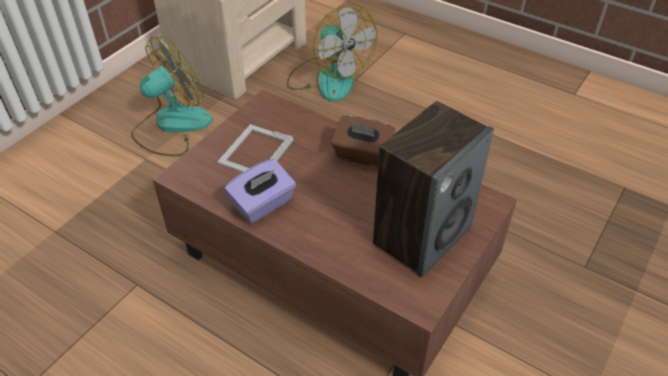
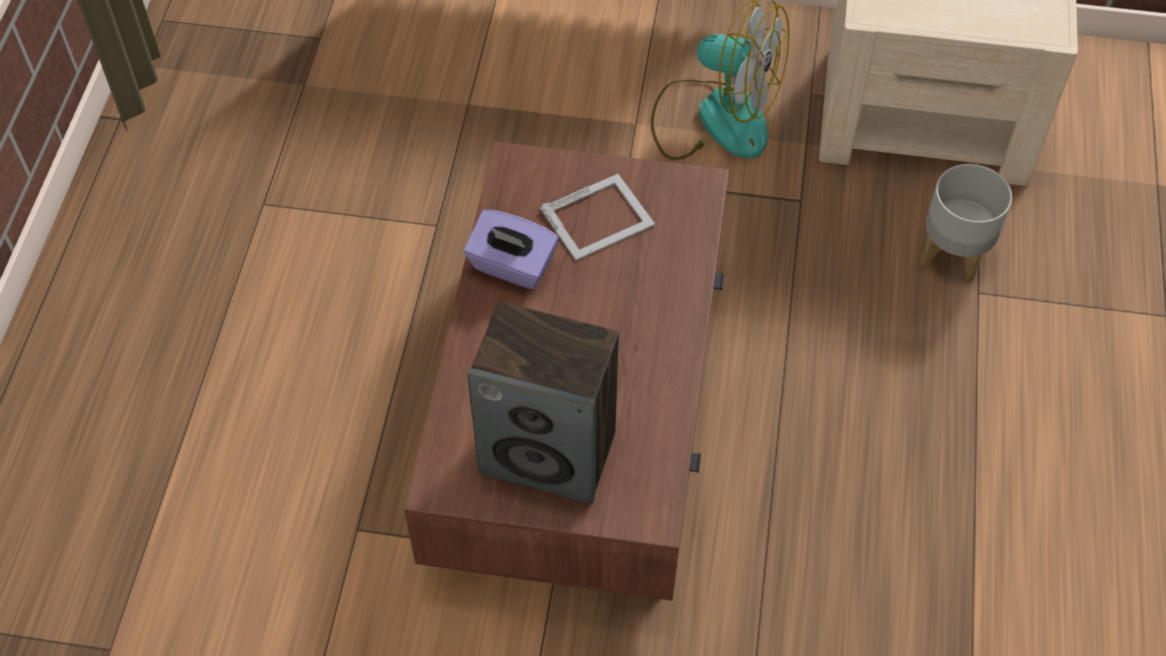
camera: 65 degrees right, 10 degrees up
picture frame [217,124,294,172] -> picture frame turned 150 degrees clockwise [540,174,655,261]
fan [287,4,377,102] -> grey planter [920,164,1012,283]
brown tissue box [331,116,396,167] -> none

